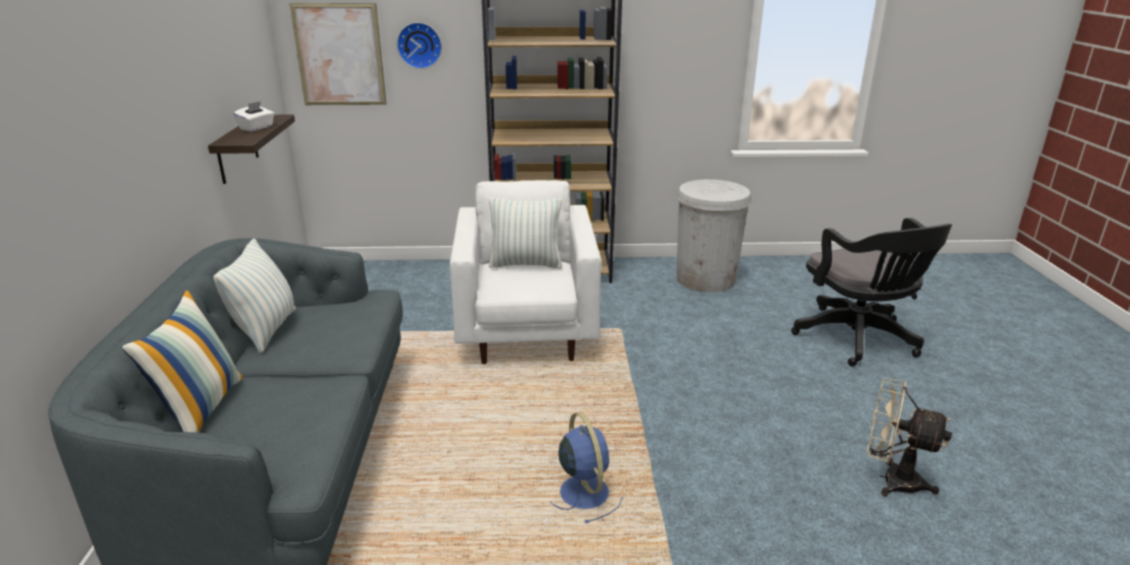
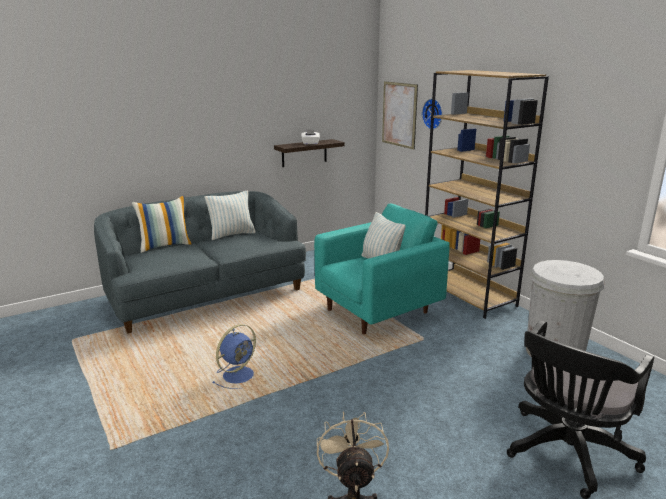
camera: 60 degrees right, 5 degrees down
white armchair [450,180,601,364] -> turquoise armchair [314,204,450,334]

